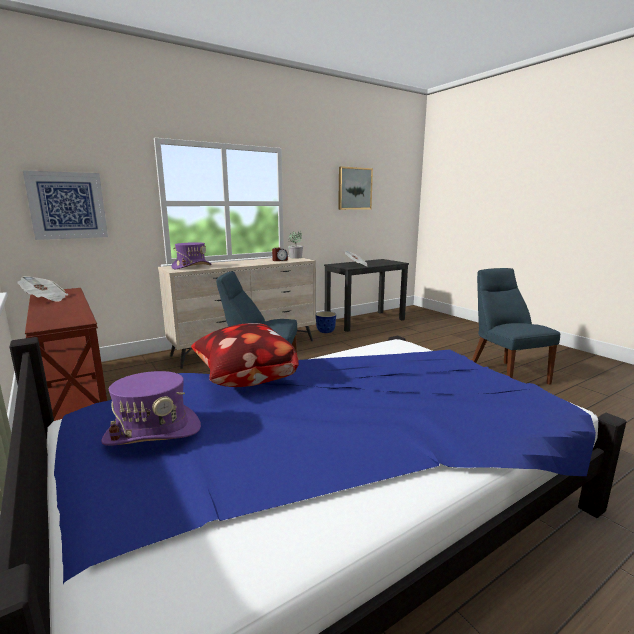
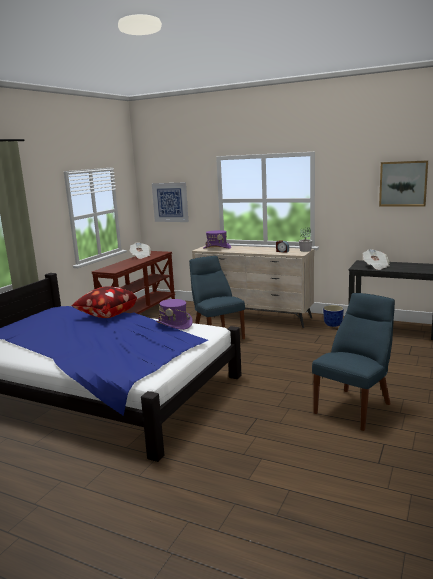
camera: 60 degrees right, 0 degrees up
purple hat [101,371,201,446] -> purple hat moved to [156,299,193,330]

